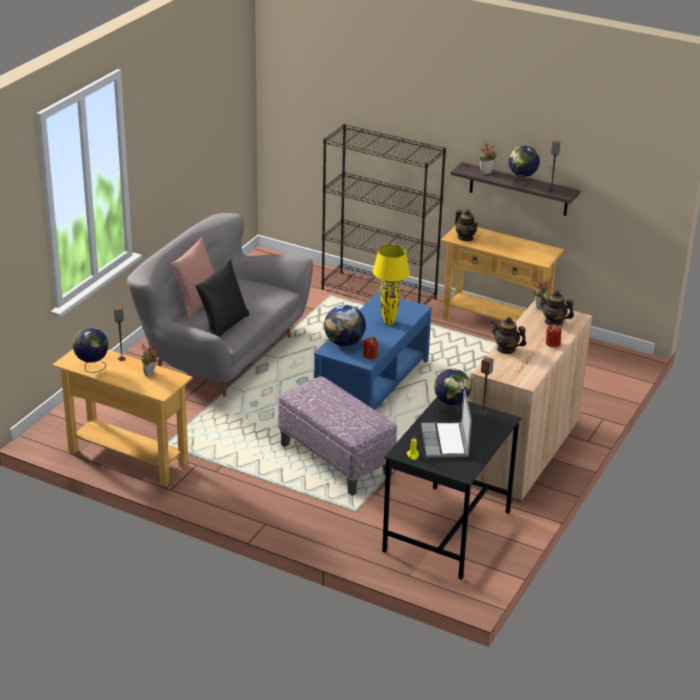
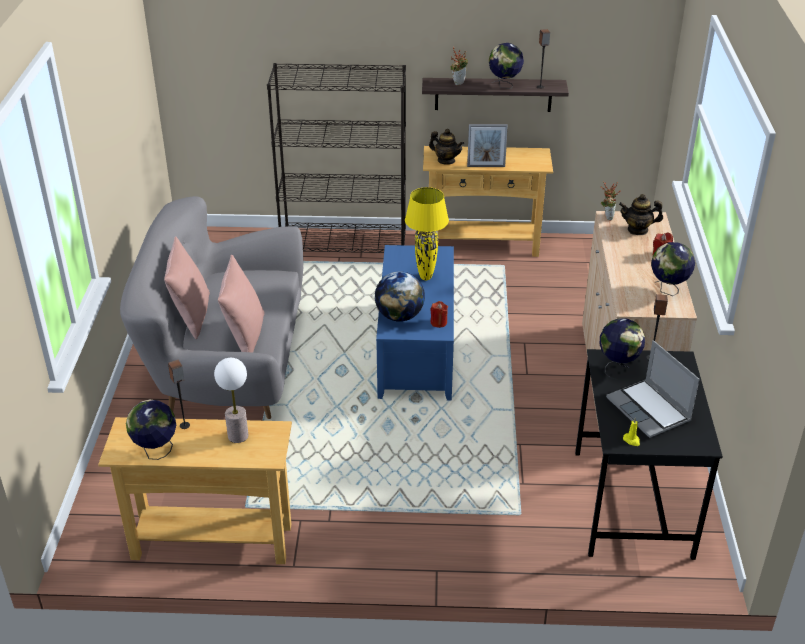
camera: 25 degrees left, 5 degrees up
potted plant [141,342,159,376] -> table lamp [214,358,248,443]
black pillow [196,260,249,337] -> pink pillow [218,255,265,353]
ottoman [278,376,397,496] -> none
teapot [490,317,526,354] -> none
none -> picture frame [467,124,508,167]
none -> globe [651,242,695,296]

